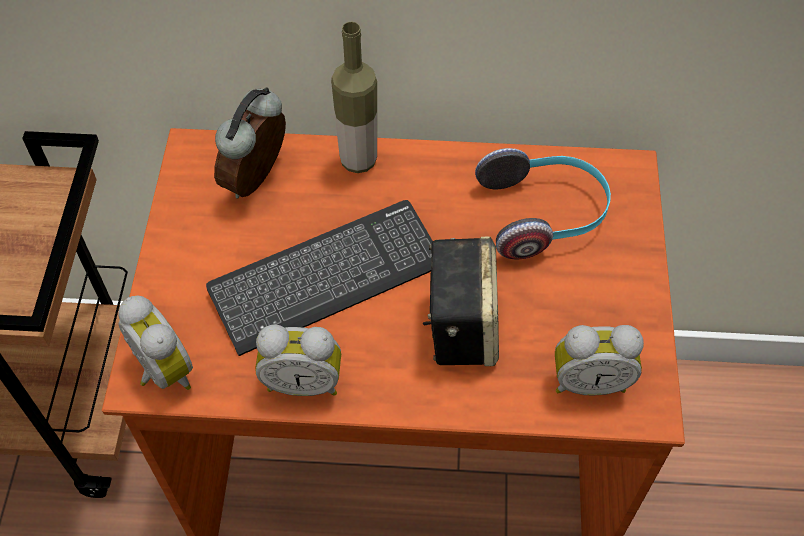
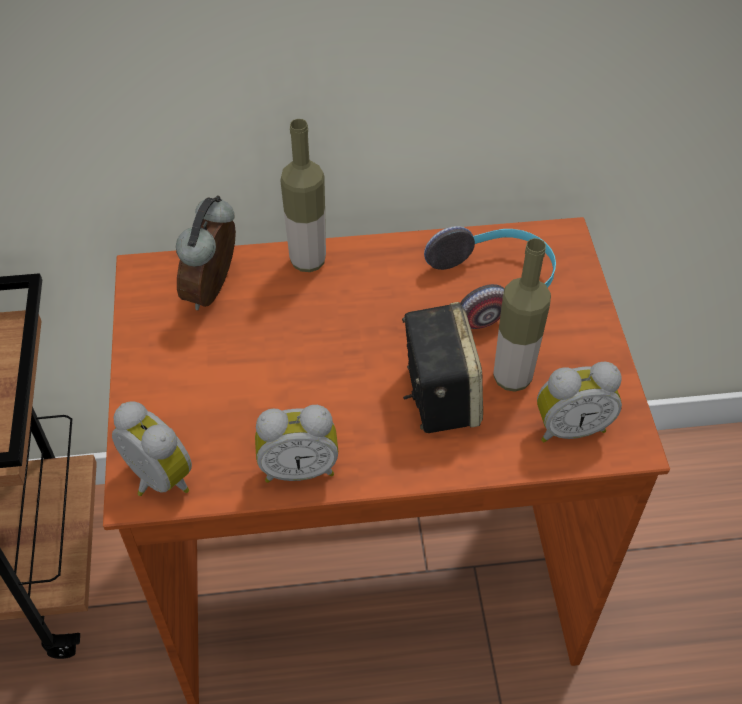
camera: 10 degrees left, 5 degrees down
keyboard [206,200,433,356] -> none
none -> bottle [493,238,551,392]

